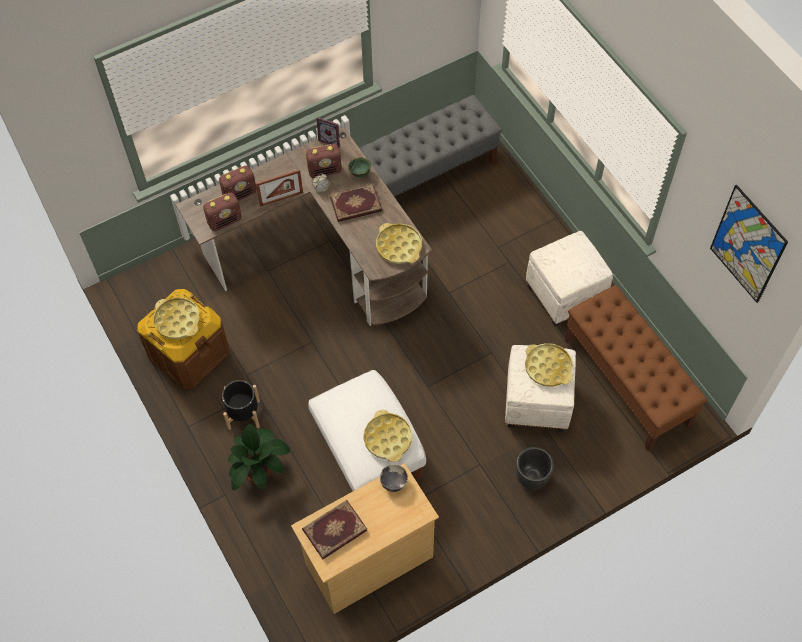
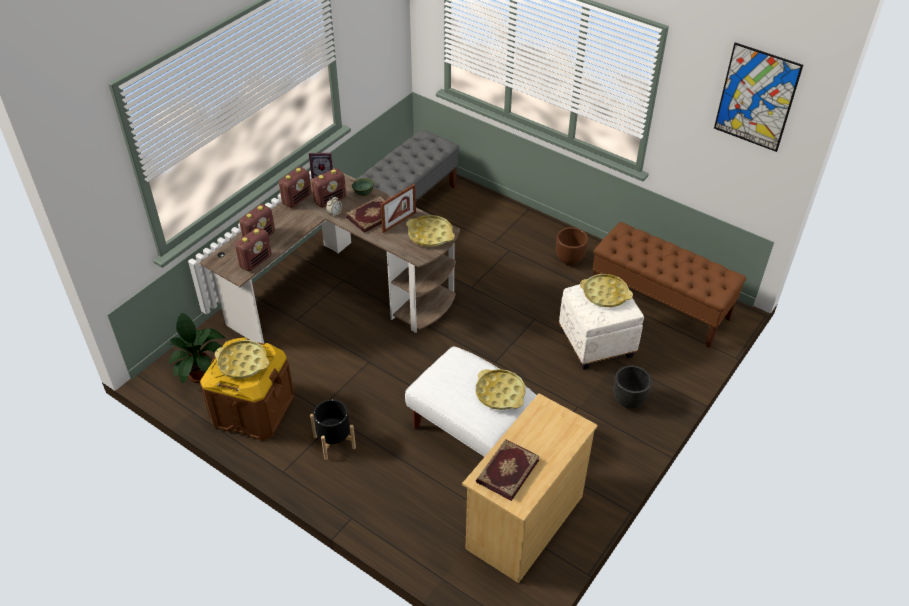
camera: 25 degrees left, 15 degrees down
potted plant [228,424,290,491] -> potted plant moved to [169,313,226,383]
picture frame [255,169,303,207] -> picture frame moved to [381,184,416,233]
bowl [380,464,408,492] -> none
white ottoman [526,231,613,326] -> brown planter [556,227,588,265]
none -> radio [279,167,312,208]

